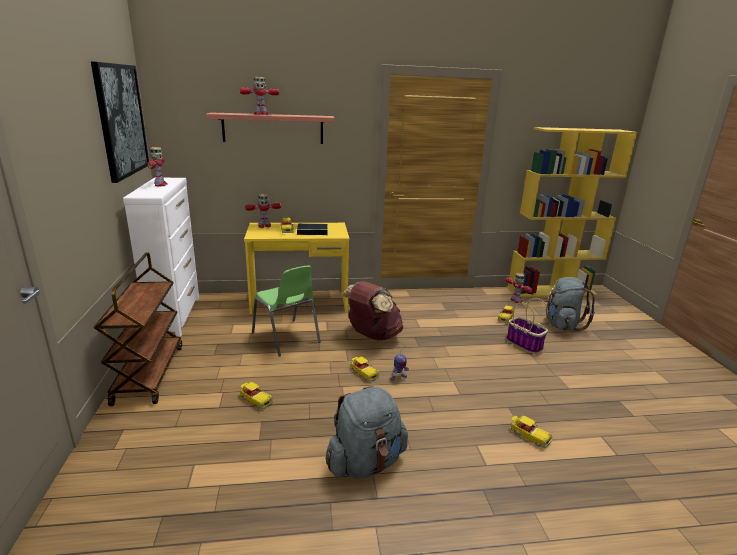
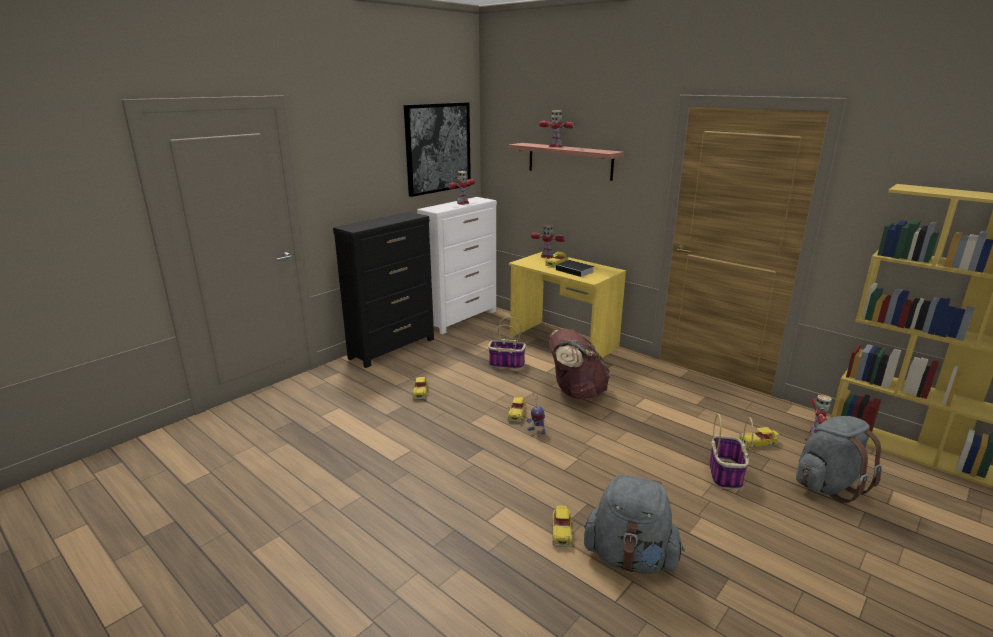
camera: 50 degrees right, 0 degrees up
brown cart [94,252,182,406] -> black dresser [333,212,434,368]
green chair [252,265,321,356] -> basket [488,317,526,369]
grey backpack [326,386,408,479] -> grey backpack moved to [584,475,685,574]

